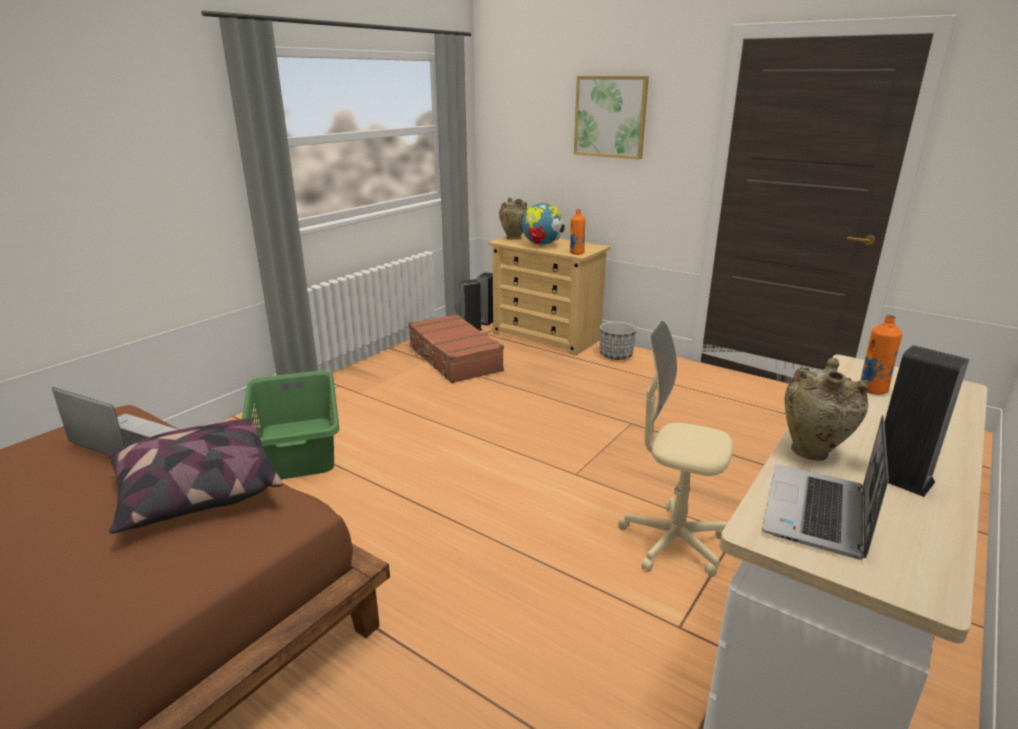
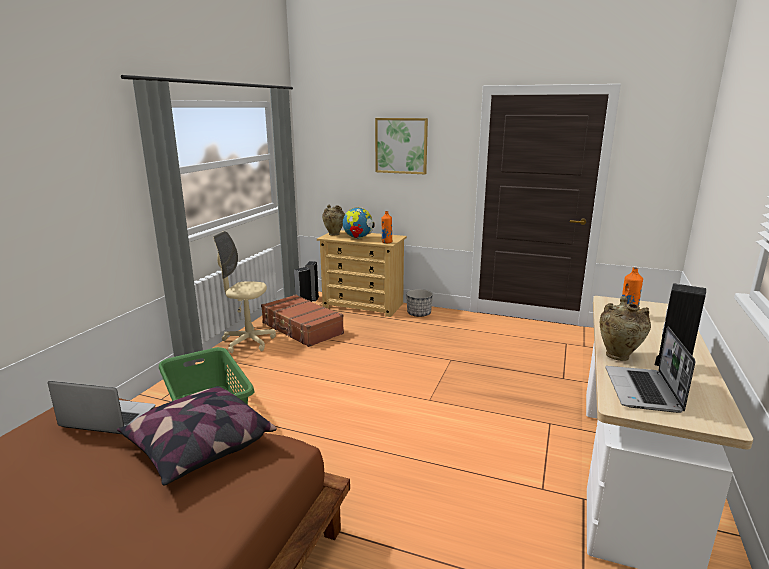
camera: 15 degrees left, 5 degrees down
beige office chair [618,321,733,577] -> beige office chair moved to [213,231,276,353]

